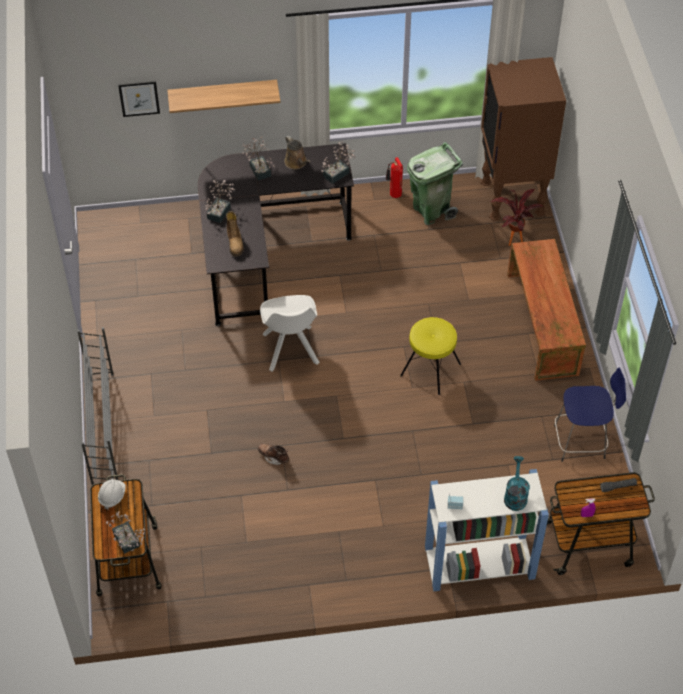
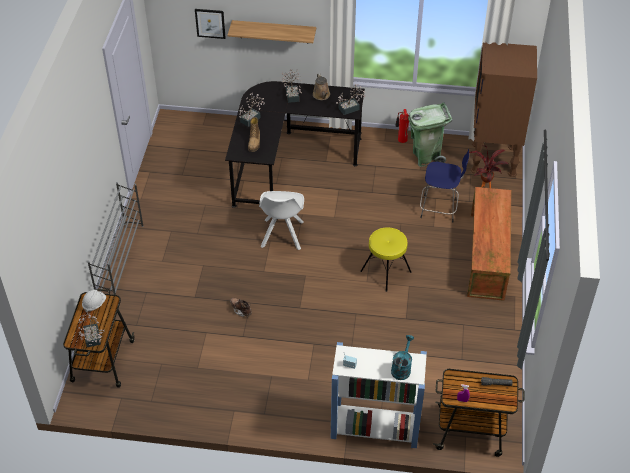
camera: 15 degrees right, 5 degrees down
blue stool [554,368,626,462] -> blue stool moved to [420,149,469,222]

